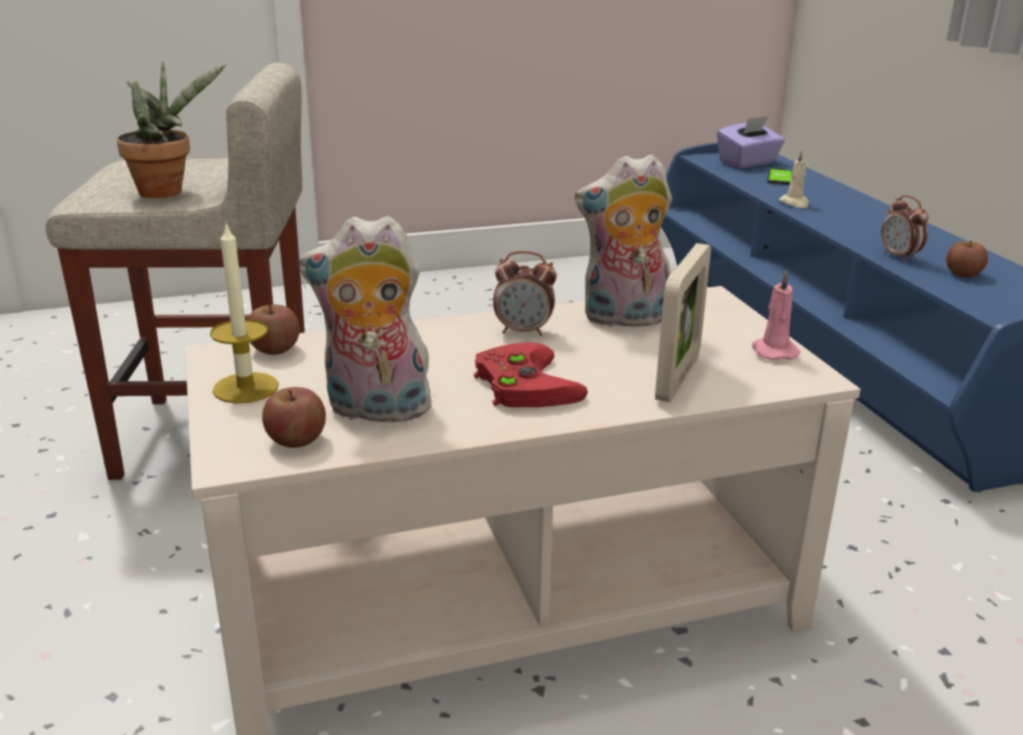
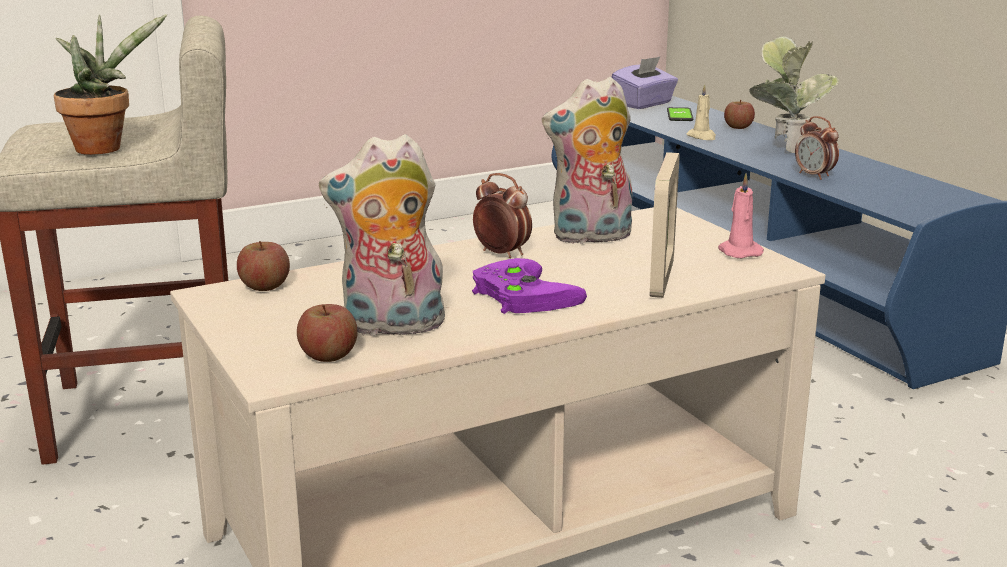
camera: 10 degrees left, 5 degrees down
candle [210,221,279,403] -> none
red game controller [474,342,588,407] -> purple game controller [472,258,587,314]
alarm clock [493,251,557,336] -> alarm clock turned 135 degrees counterclockwise [473,173,532,258]
apple [946,241,988,277] -> apple moved to [724,100,755,129]
none -> potted plant [749,36,839,153]

